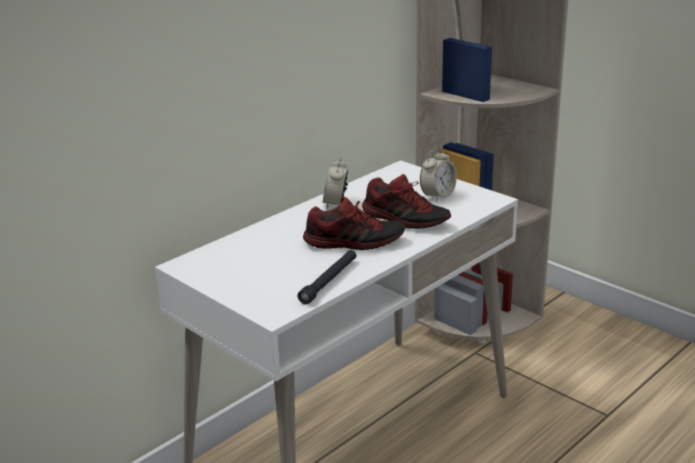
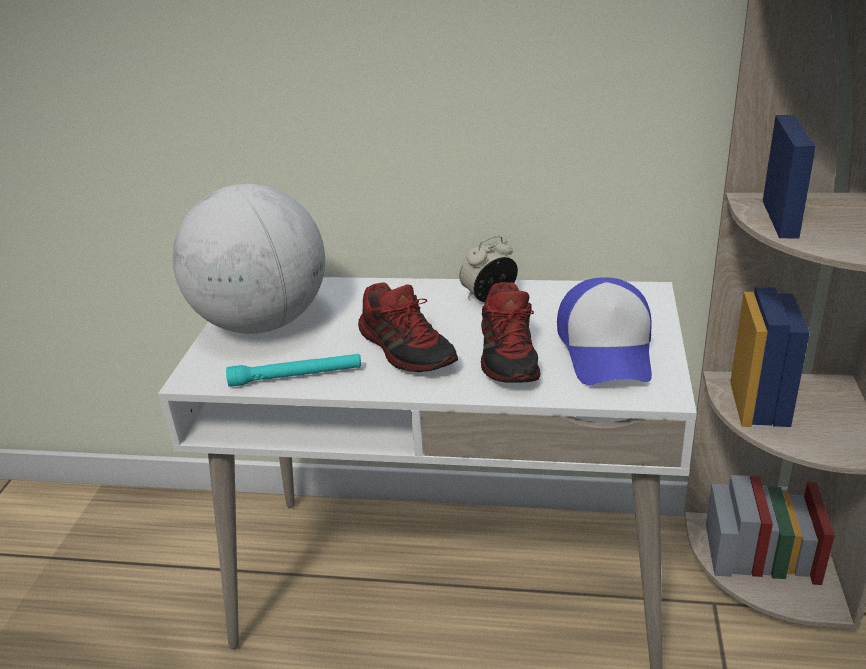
camera: 55 degrees right, 5 degrees up
black flashlight [297,250,356,304] -> turquoise flashlight [226,354,361,387]
alarm clock [420,148,457,202] -> cap [557,277,652,385]
none -> globe [173,184,325,334]

